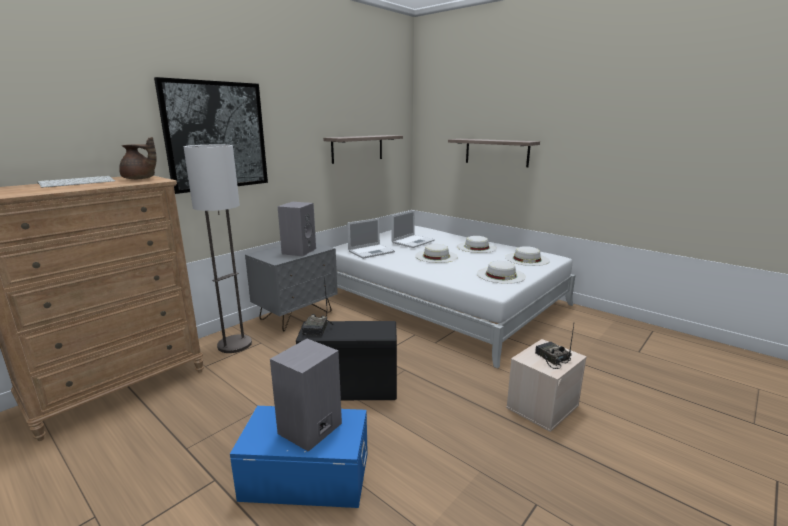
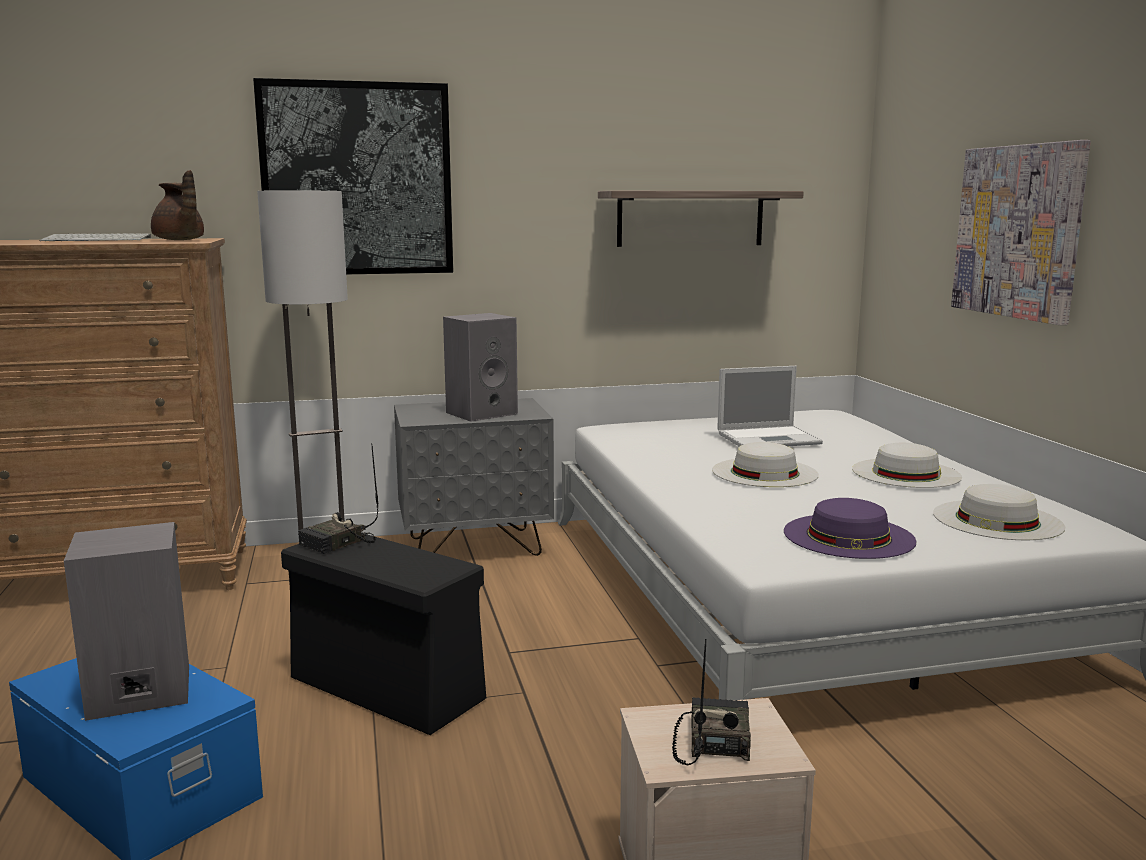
camera: 35 degrees right, 5 degrees down
laptop [347,218,395,259] -> none
shelf [448,139,540,167] -> picture [951,140,1091,325]
white hat [477,261,526,284] -> purple hat [784,498,916,559]

